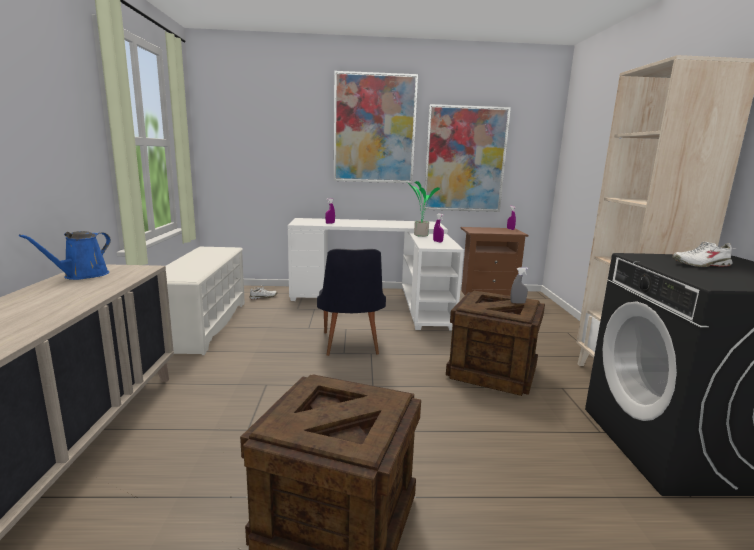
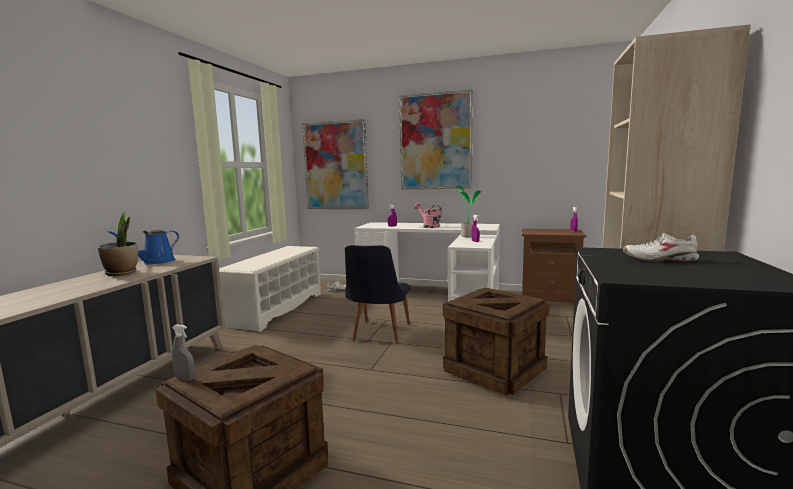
camera: 20 degrees right, 5 degrees down
picture [423,104,511,212] -> picture moved to [302,119,369,209]
grey spray bottle [510,267,529,304] -> grey spray bottle moved to [172,324,195,381]
none -> potted plant [98,211,138,276]
none -> pink watering can [414,203,442,228]

